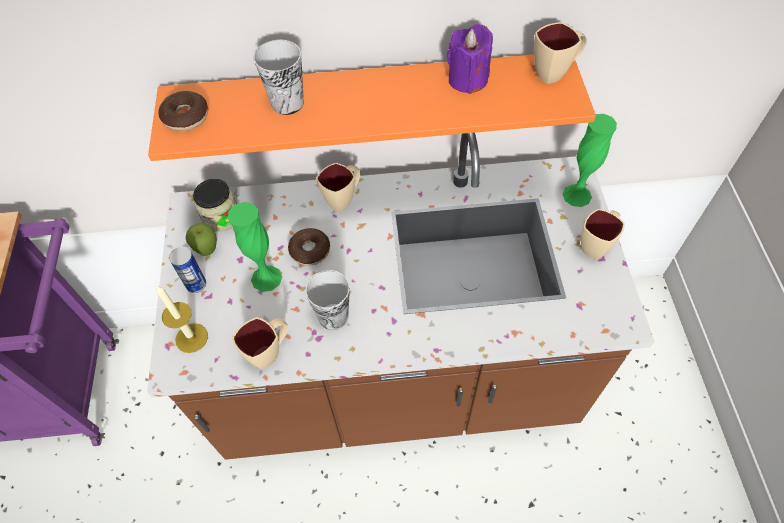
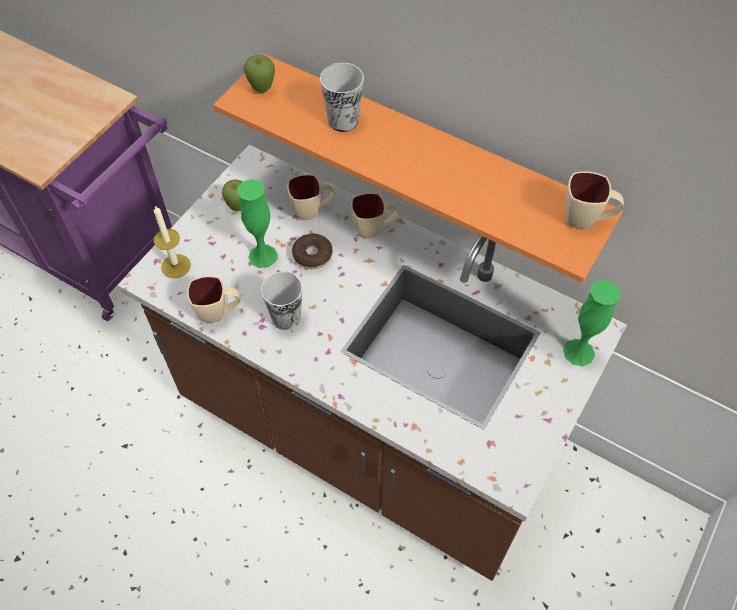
camera: 35 degrees right, 0 degrees up
donut [158,91,208,131] -> apple [244,55,275,93]
can [169,247,206,293] -> none
jar [193,179,236,232] -> none
purple candle [447,24,493,94] -> none
beige mug [581,209,625,259] -> beige mug moved to [287,174,335,220]

